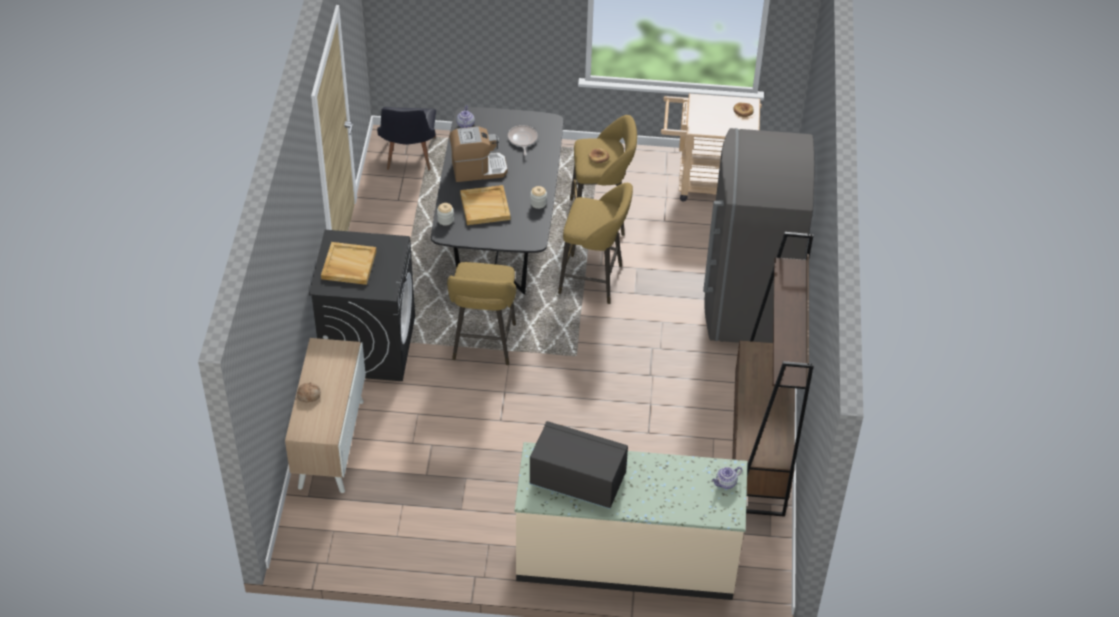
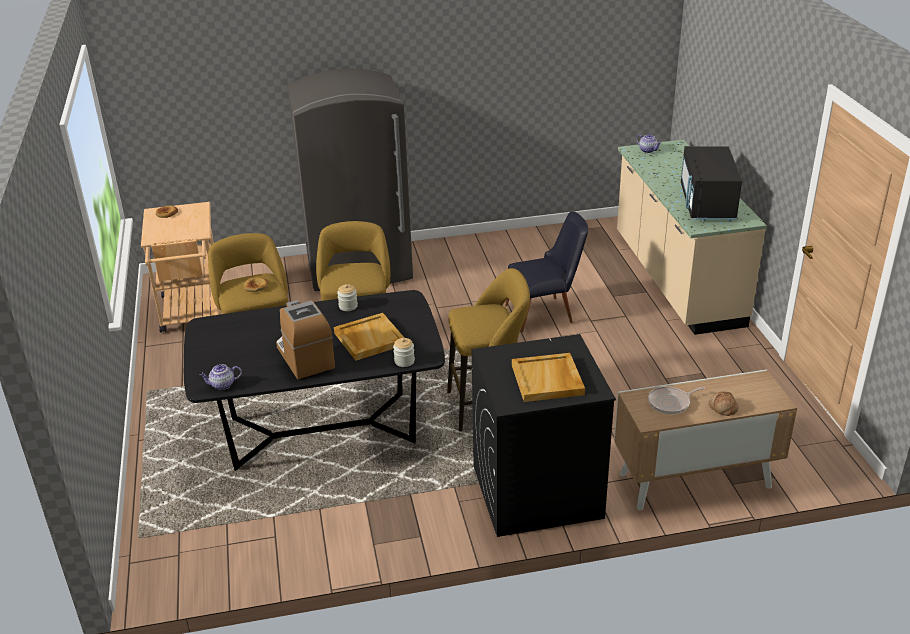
camera: 105 degrees left, 15 degrees down
black chair [377,107,436,170] -> black chair moved to [505,211,588,333]
frying pan [508,125,538,156] -> frying pan moved to [648,386,705,414]
brown bookcase [732,232,814,517] -> none

